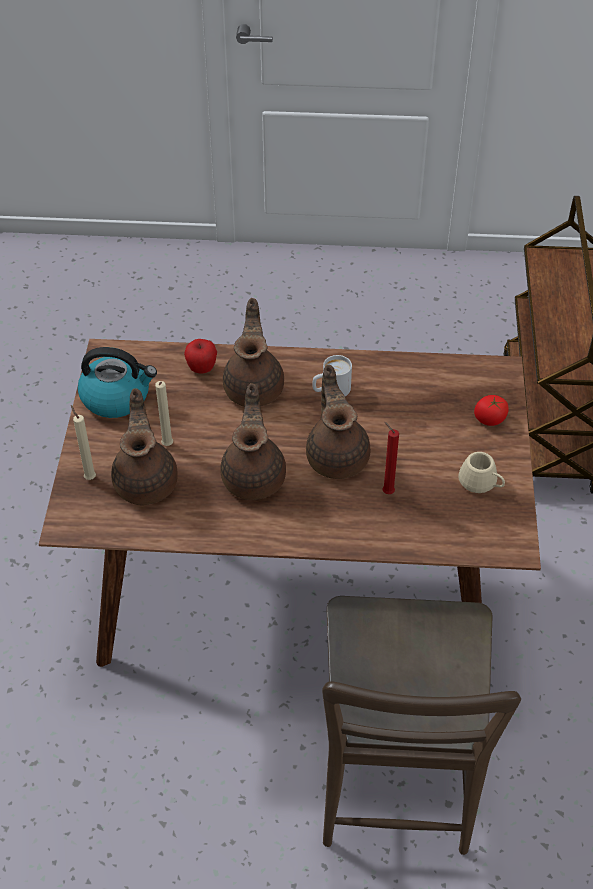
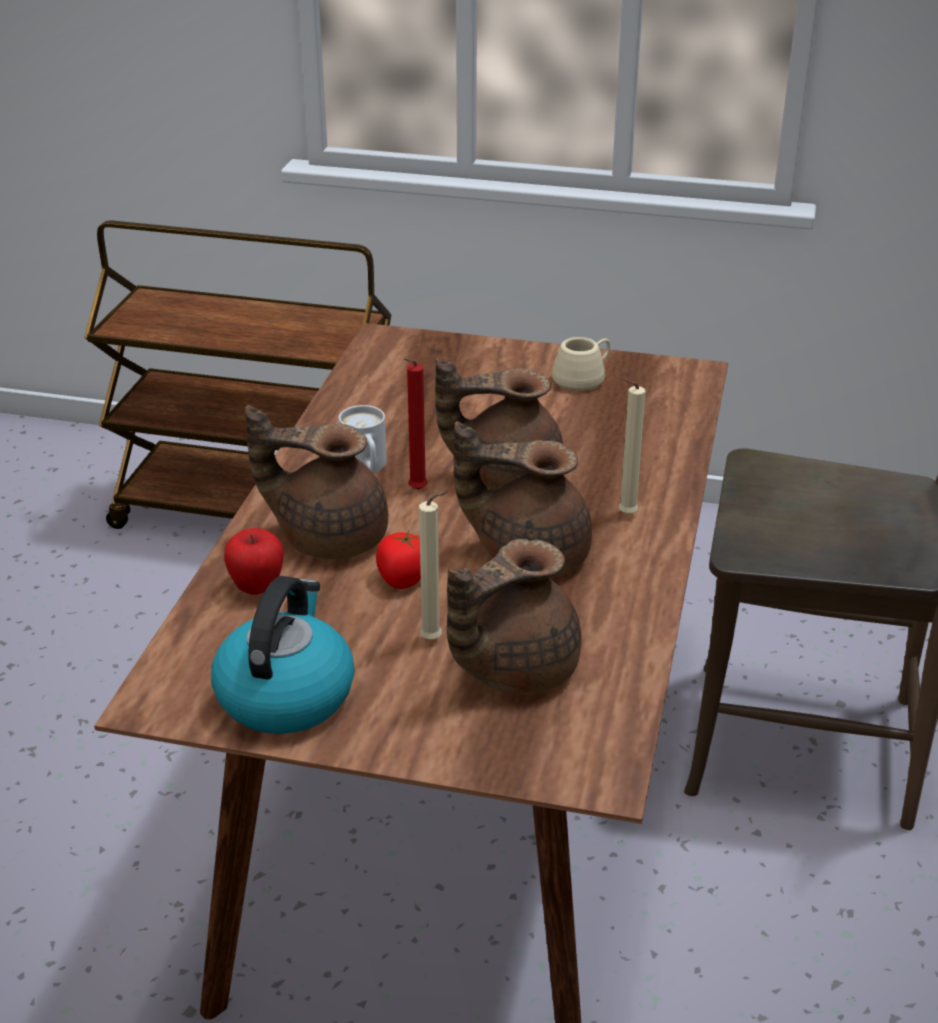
camera: 80 degrees left, 15 degrees down
beige candle [71,405,96,480] -> beige candle moved to [618,379,646,515]
brown teapot [111,388,178,505] -> brown teapot turned 45 degrees counterclockwise [447,539,581,695]
red candle [382,422,399,494] -> red candle moved to [404,358,427,490]
tomato [474,395,509,426] -> tomato moved to [376,531,421,589]

